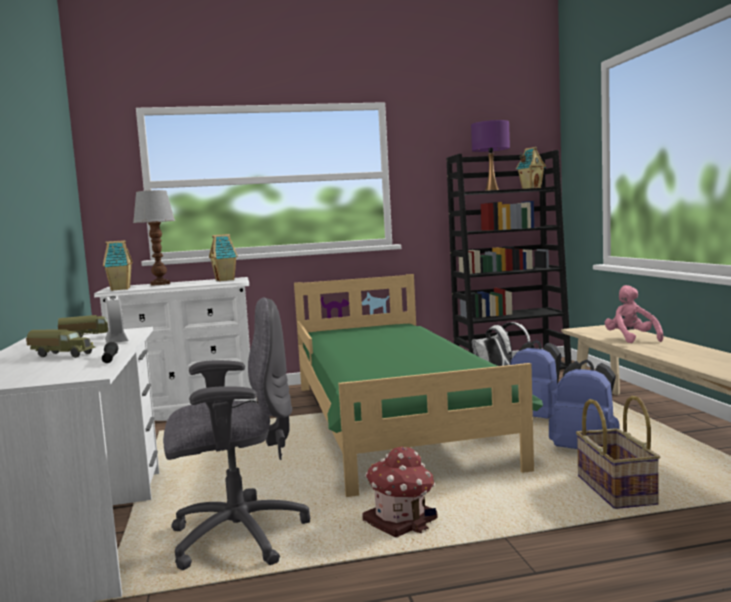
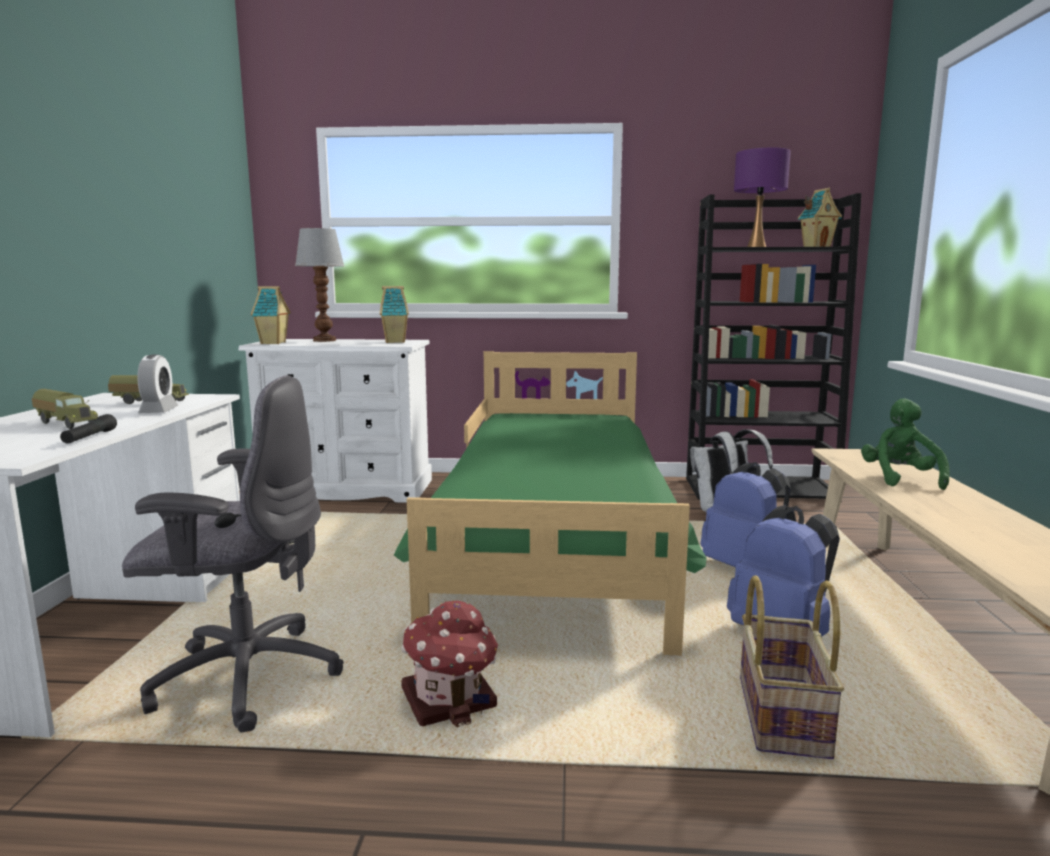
camera: 15 degrees right, 5 degrees up
pink plush toy [605,285,664,343] -> green plush toy [861,398,950,490]

